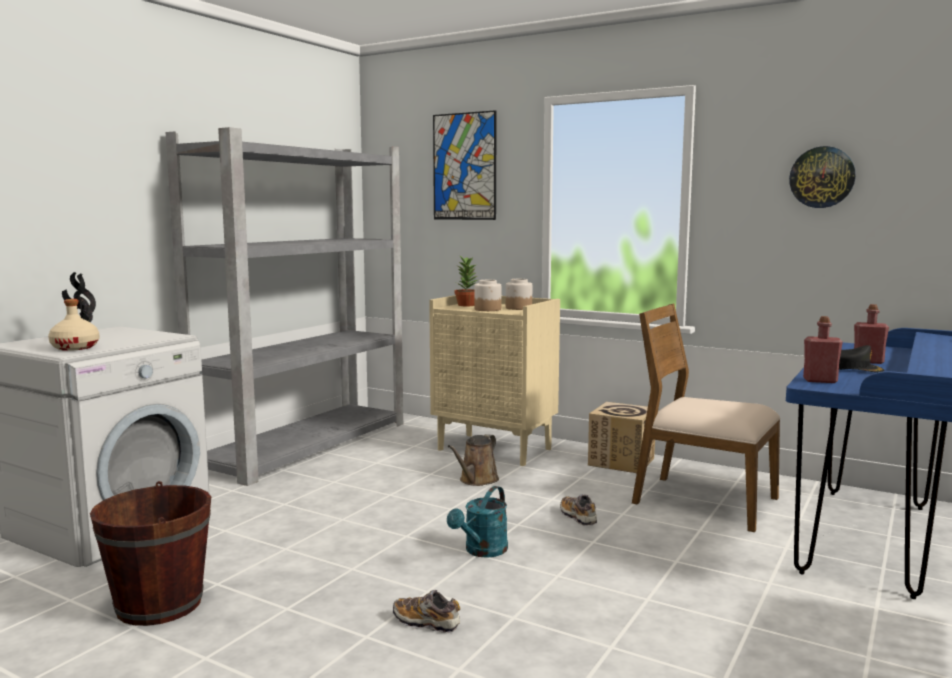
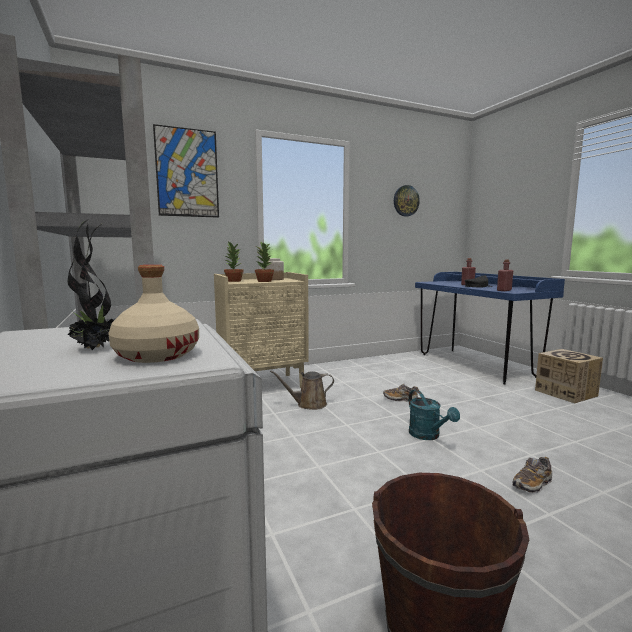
camera: 55 degrees left, 0 degrees up
brown watering can [448,434,499,486] -> brown watering can turned 105 degrees clockwise [270,370,334,410]
jar [474,280,501,311] -> potted plant [255,242,274,282]
cardboard box [588,402,655,473] -> cardboard box moved to [535,349,603,403]
brown chair [632,304,780,532] -> none

